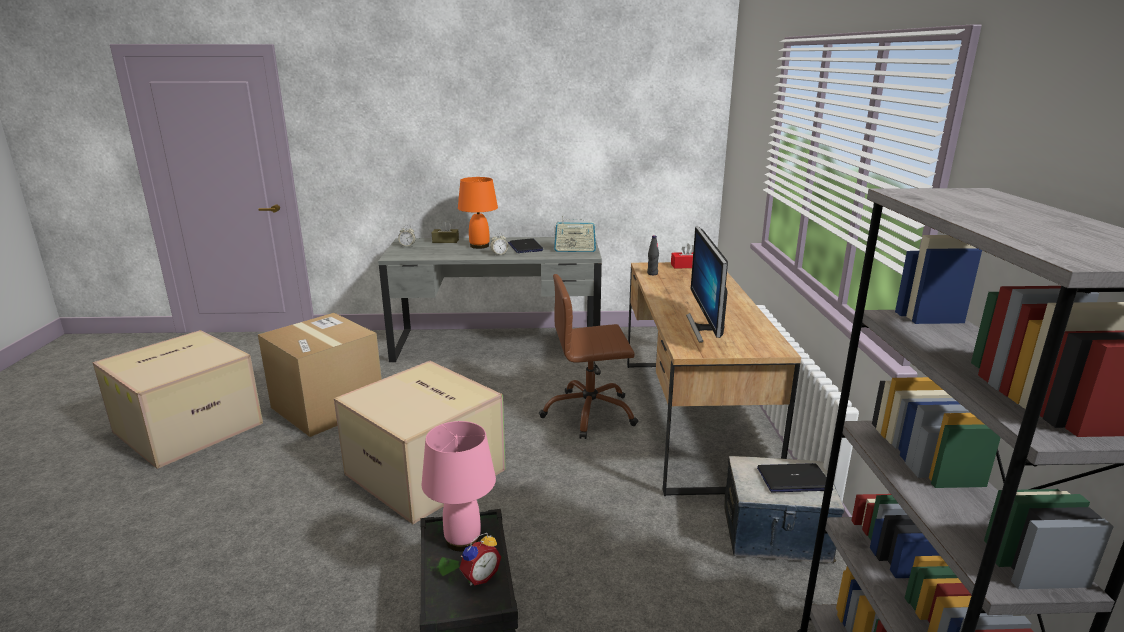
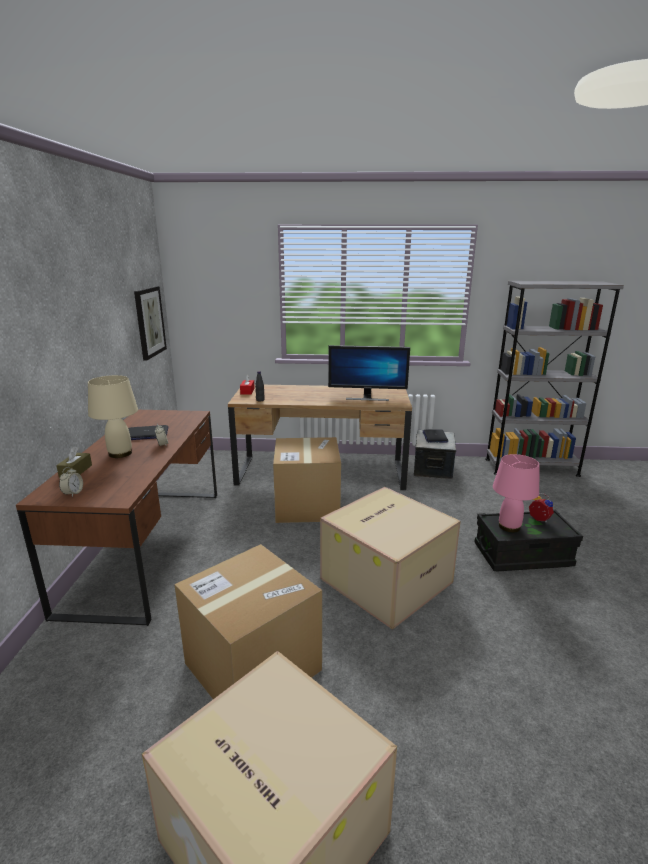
camera: 85 degrees left, 0 degrees up
grey desk [378,237,602,362] -> brown desk [16,410,217,626]
orange table lamp [458,177,498,249] -> beige table lamp [88,375,138,458]
brown office chair [539,274,638,439] -> cardboard box [273,437,341,523]
radio [554,216,596,252] -> none
none -> picture [134,286,167,360]

